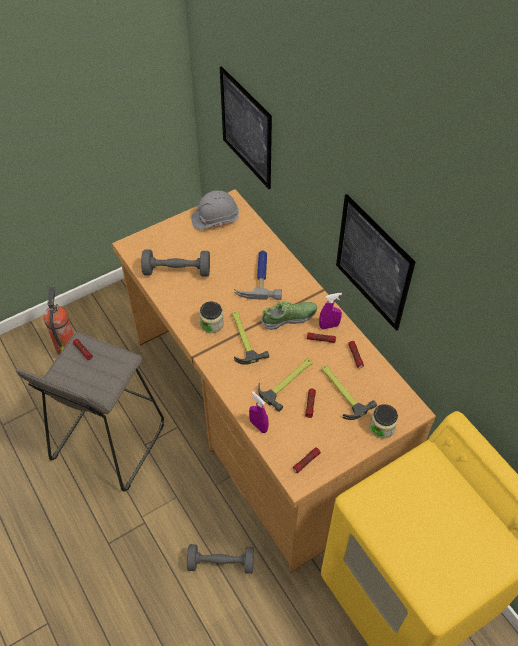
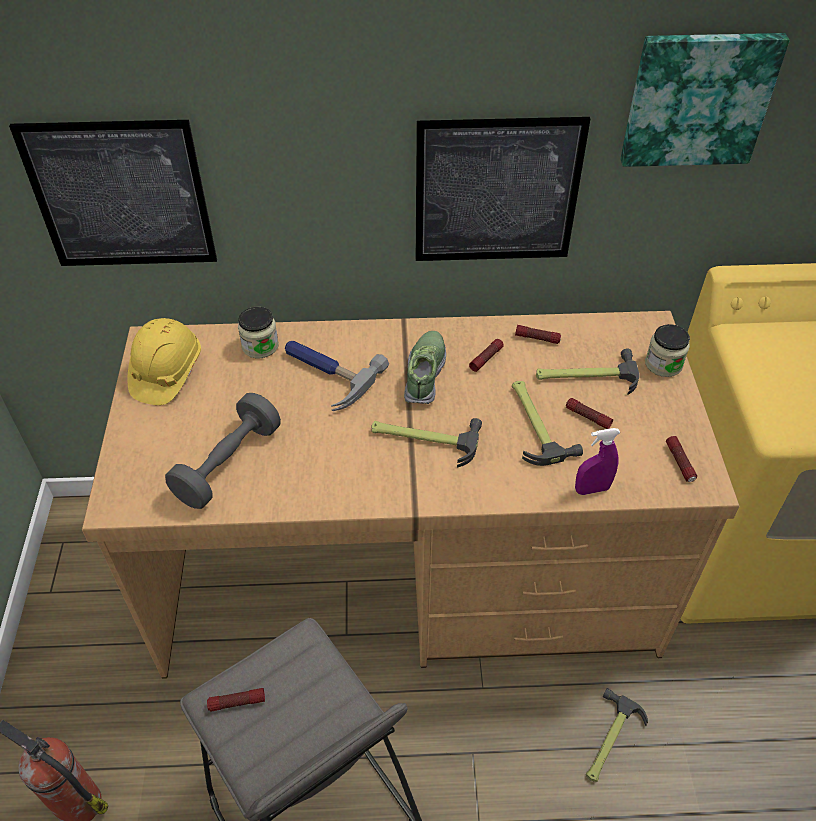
camera: 60 degrees left, 5 degrees down
grey dumbbell [187,544,254,574] -> hammer [586,688,648,782]
grey hard hat [191,190,239,230] -> yellow hard hat [128,318,201,405]
jar [199,301,224,333] -> jar moved to [238,307,279,358]
purple spray bottle [319,293,342,329] -> none
none -> picture [620,33,790,167]

